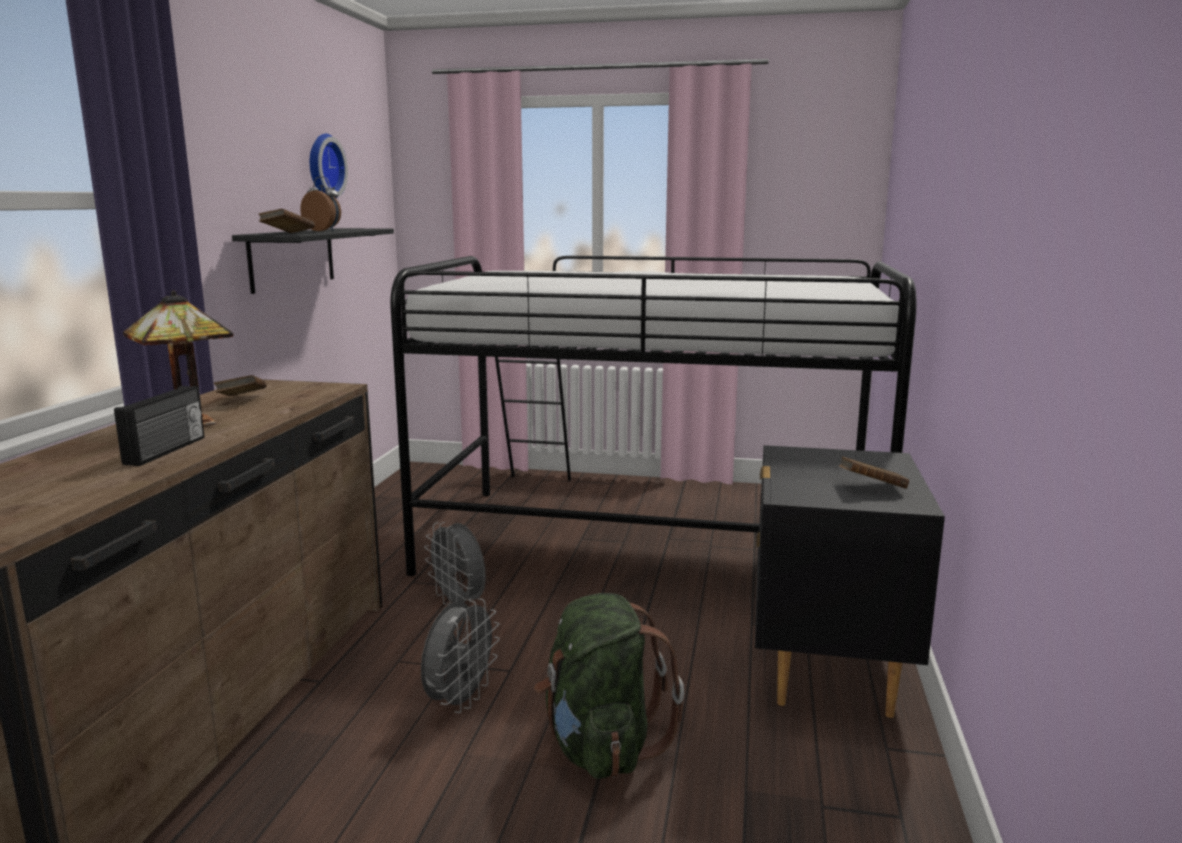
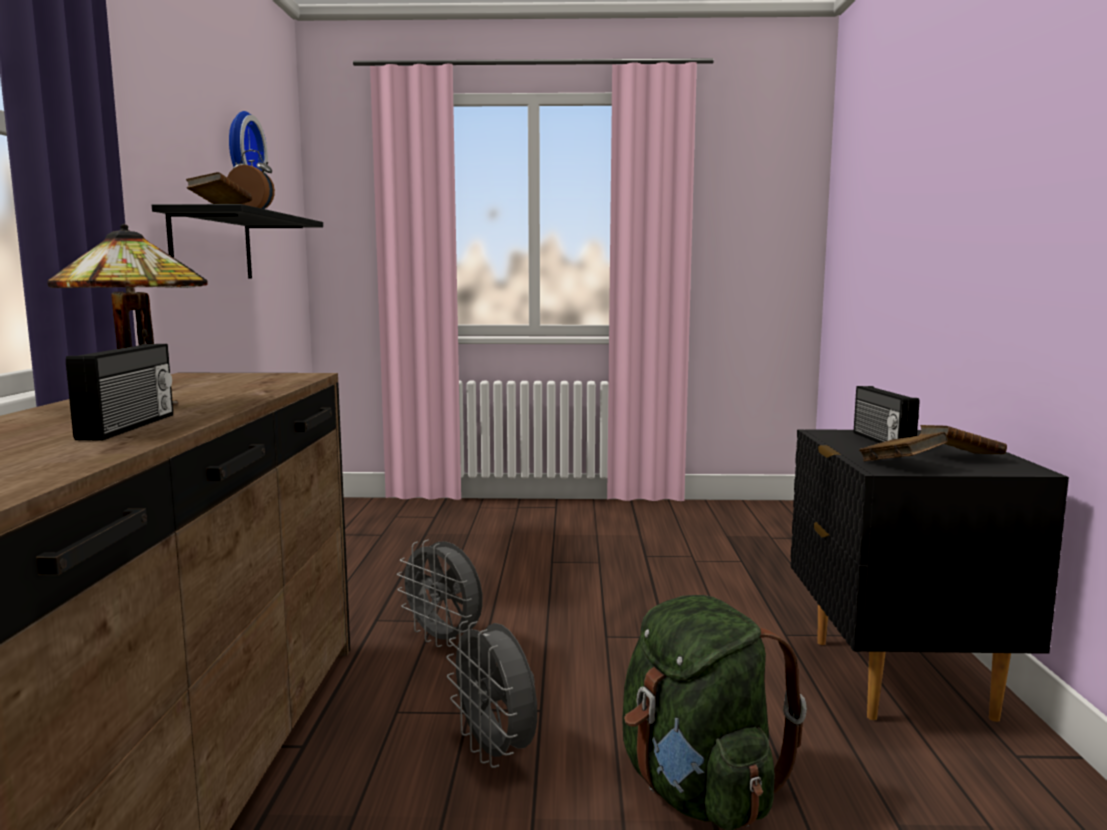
camera: 10 degrees left, 5 degrees down
brown book [214,375,267,396] -> brown book moved to [859,432,948,461]
black bed [390,256,916,576] -> none
grey fan [421,598,500,713] -> grey fan turned 135 degrees clockwise [446,621,537,768]
none -> radio [854,386,919,443]

